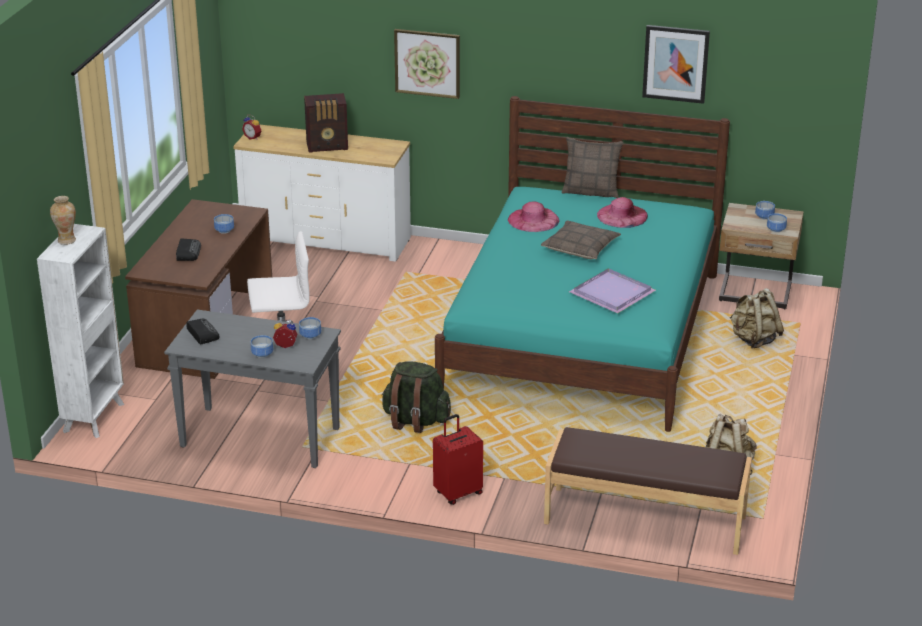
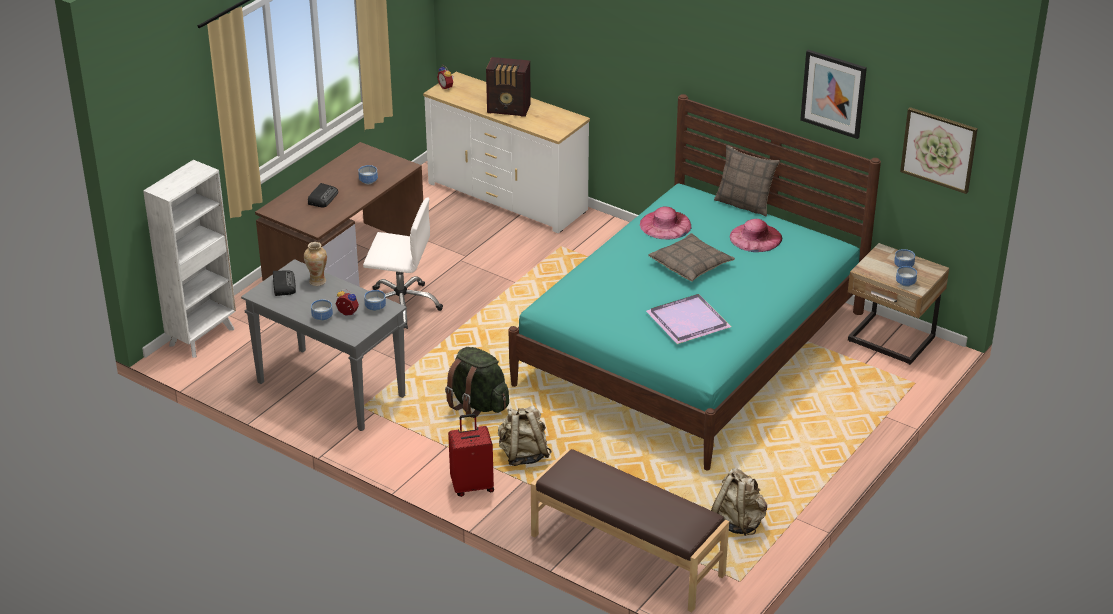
camera: 20 degrees right, 5 degrees up
vase [50,196,76,245] -> vase moved to [304,242,327,286]
picture [394,29,460,99] -> picture moved to [900,107,978,194]
beige backpack [730,288,784,348] -> beige backpack moved to [498,405,552,466]

